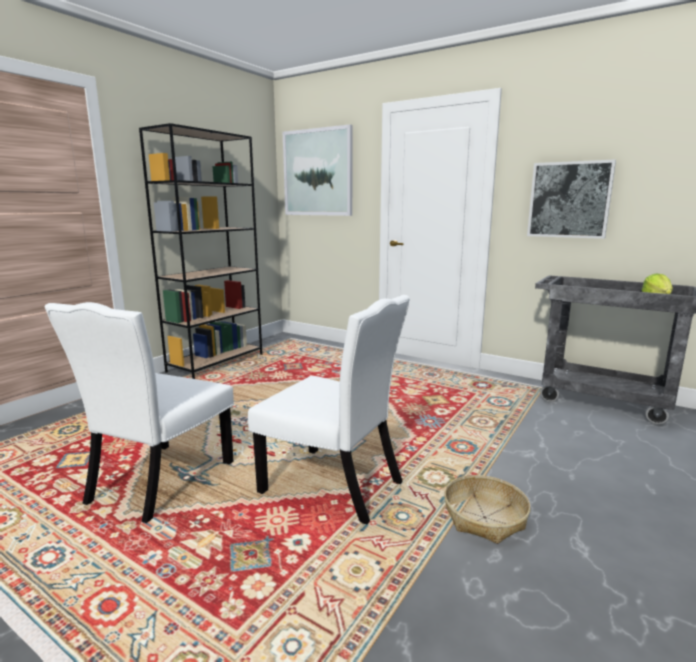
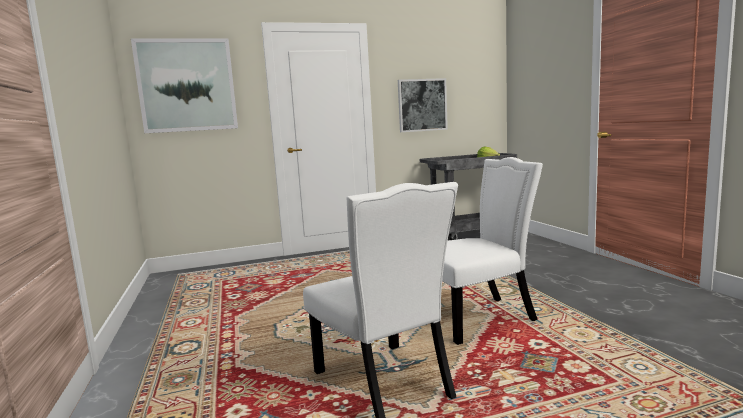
camera: 50 degrees left, 5 degrees down
beige bookcase [139,123,262,379] -> none
basket [444,475,531,544] -> none

